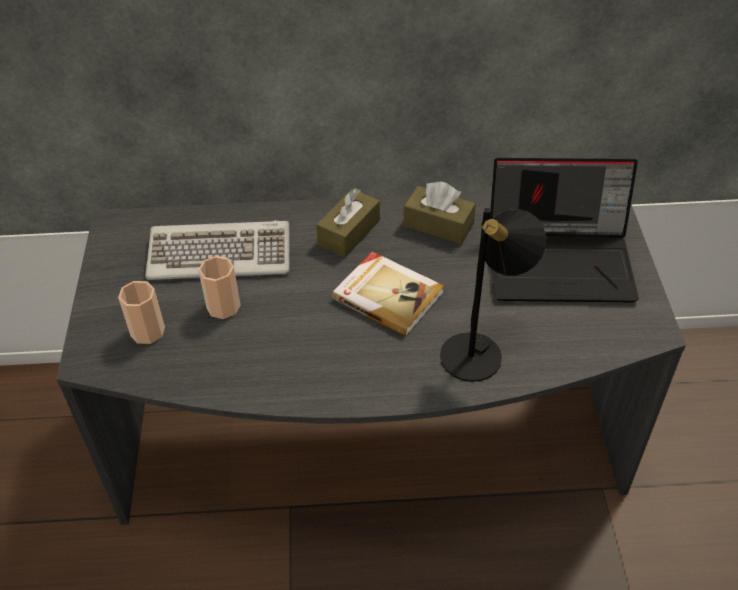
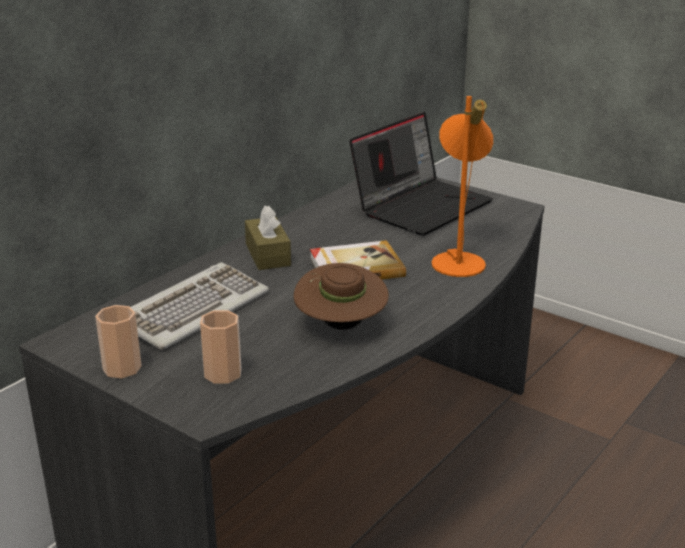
camera: 50 degrees left, 20 degrees down
cup [198,256,240,319] -> cup moved to [95,305,142,378]
brown tissue box [404,181,476,244] -> none
black table lamp [440,208,546,382] -> orange table lamp [431,96,493,277]
none -> brown hat [294,263,389,330]

